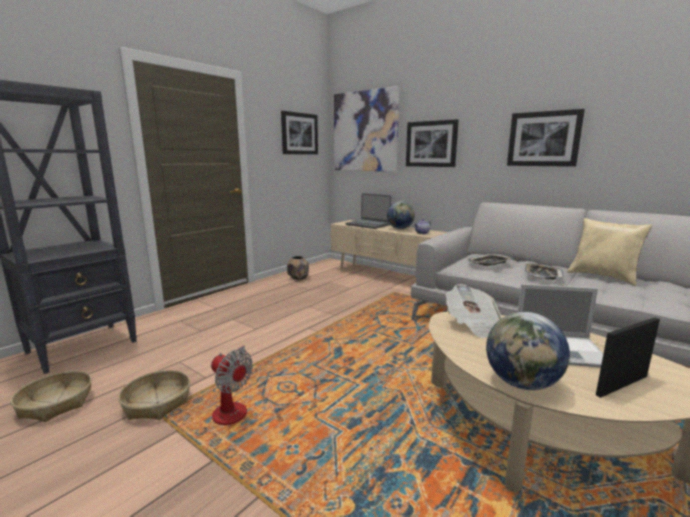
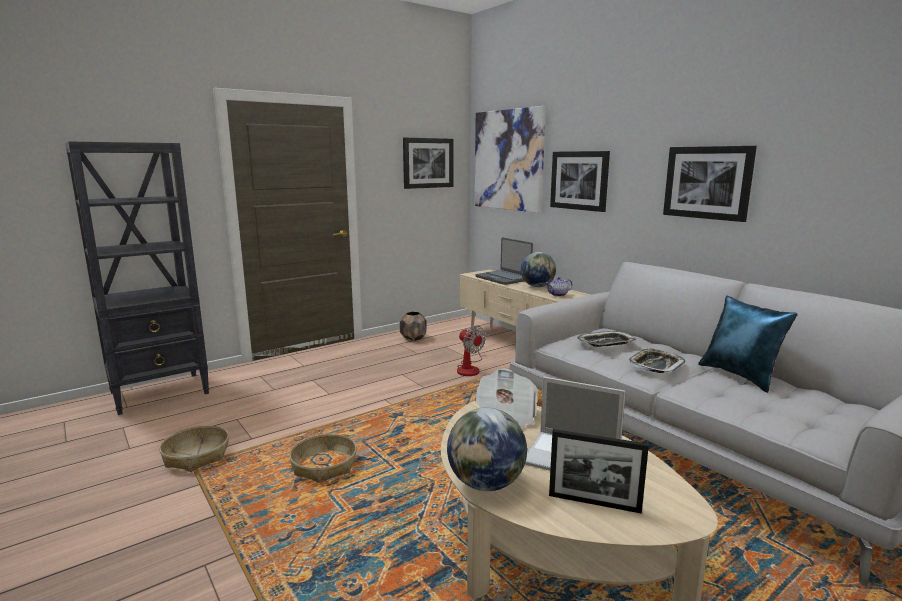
camera: 15 degrees right, 0 degrees up
basket [11,371,92,422] -> basket moved to [289,434,357,483]
fan [211,346,253,425] -> fan moved to [457,326,486,376]
beige pillow [567,218,652,286] -> blue pillow [698,296,798,393]
picture frame [596,317,660,398] -> picture frame turned 150 degrees counterclockwise [549,429,649,514]

